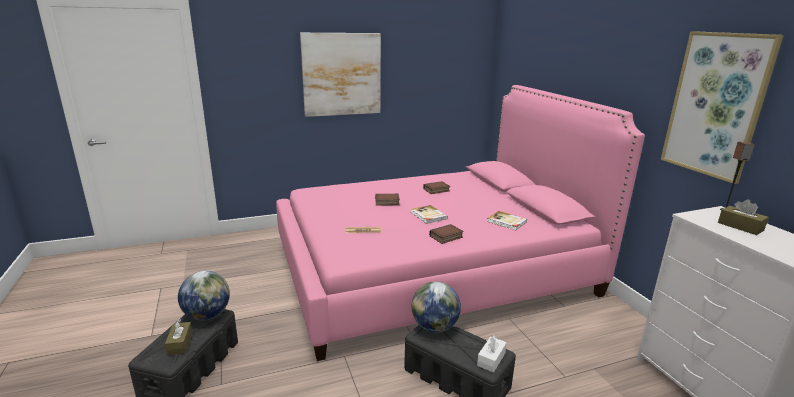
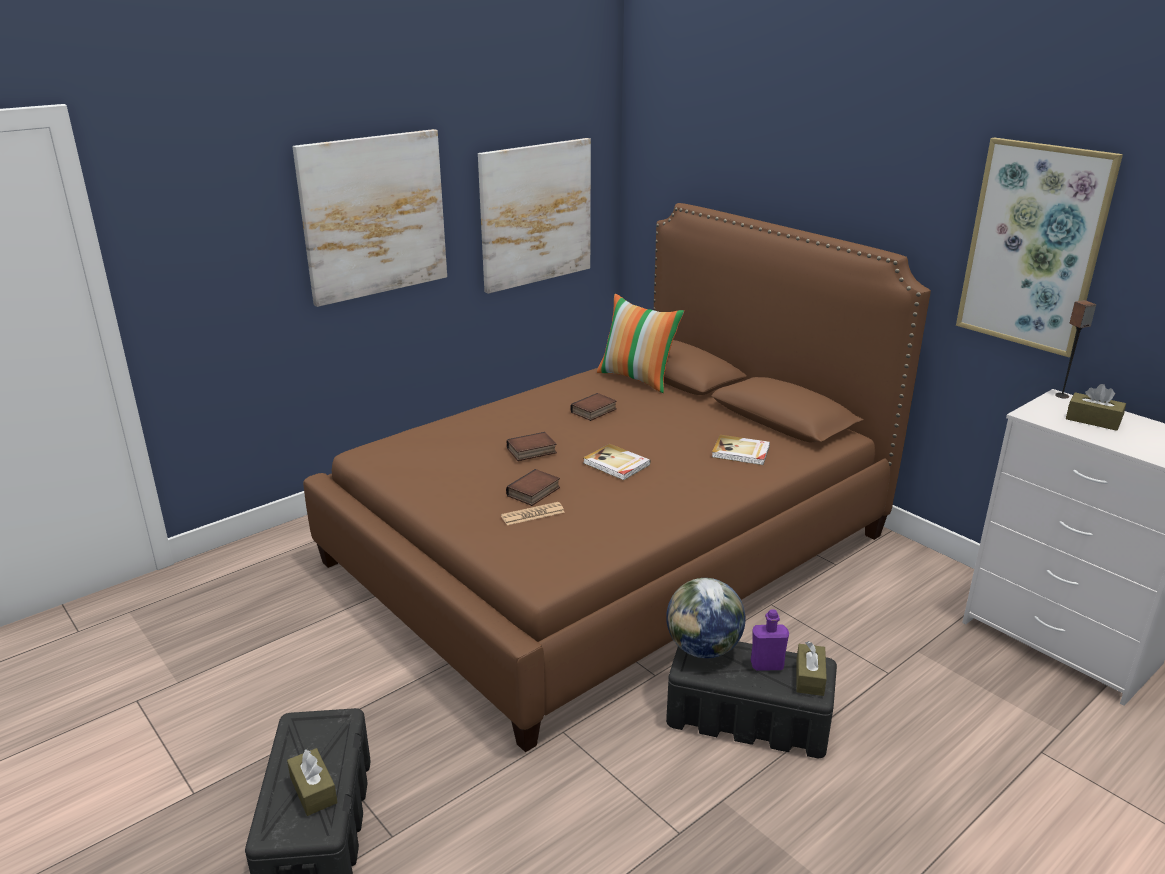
camera: 20 degrees left, 5 degrees up
globe [178,271,230,320] -> none
pink bed [276,85,645,361] -> brown bed [303,203,931,753]
book [429,224,464,244] -> book moved to [506,469,560,506]
white tissue box [477,335,507,373] -> brown tissue box [796,641,827,696]
none -> picture [478,138,591,294]
none -> pillow [597,294,684,393]
none -> purple bottle [751,609,789,671]

